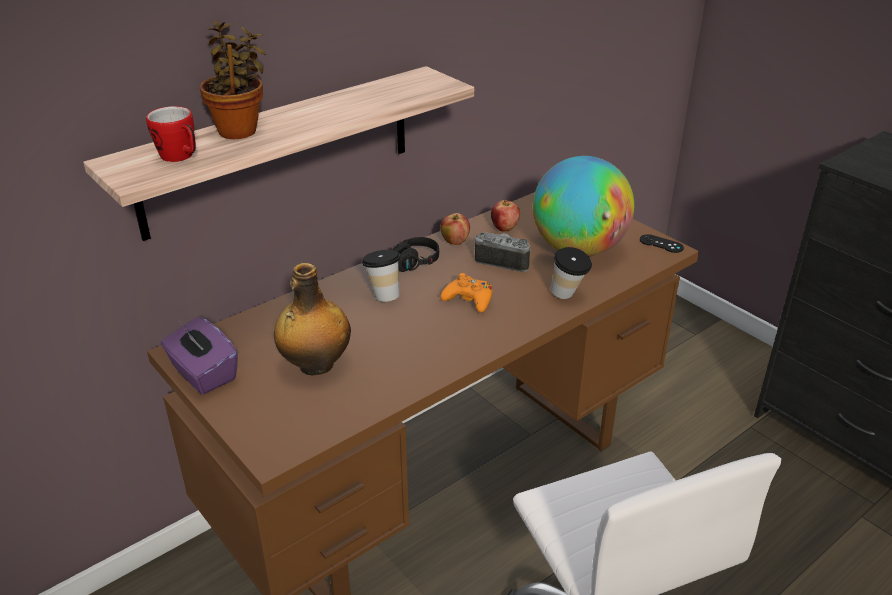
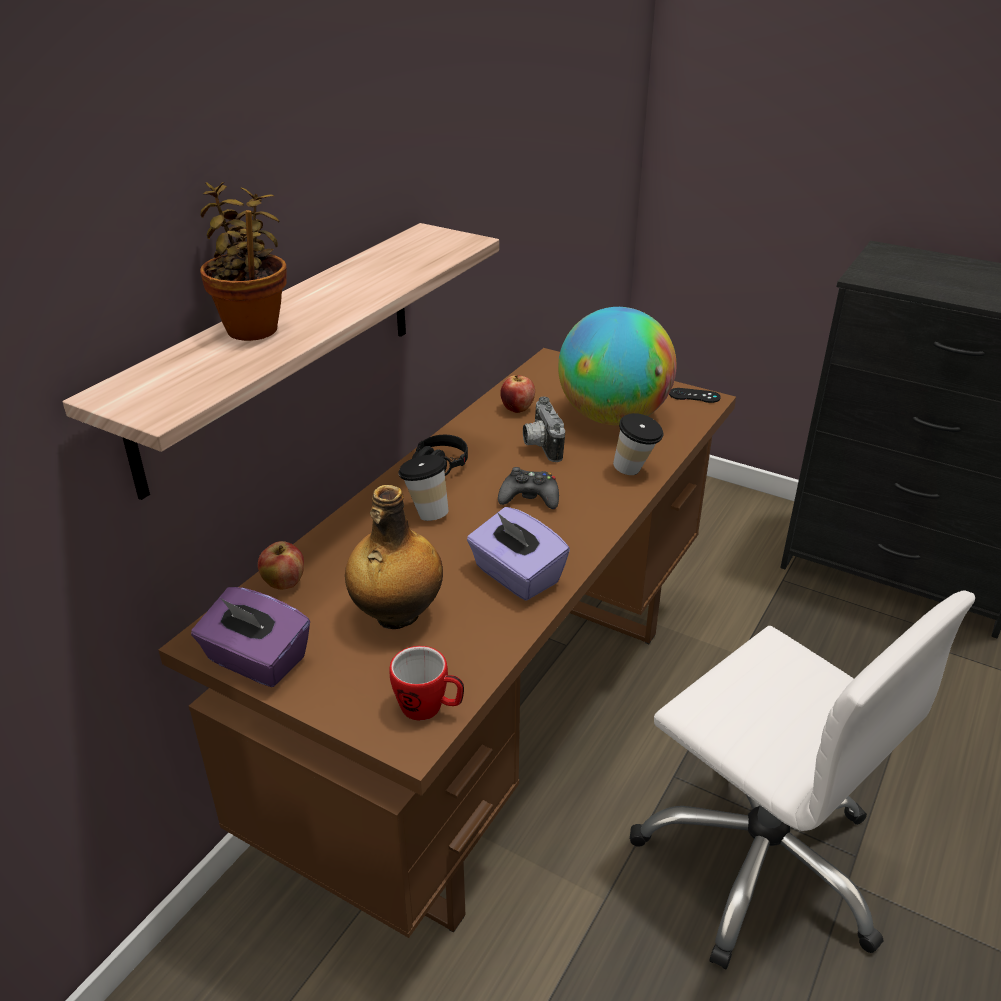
camera: 20 degrees left, 0 degrees up
mug [146,106,196,162] -> mug moved to [389,646,464,720]
apple [440,213,470,245] -> apple moved to [258,541,304,590]
orange game controller [441,273,492,313] -> black game controller [498,467,559,509]
camera [475,232,532,272] -> camera turned 105 degrees counterclockwise [523,396,565,462]
none -> purple tissue box [467,507,570,601]

